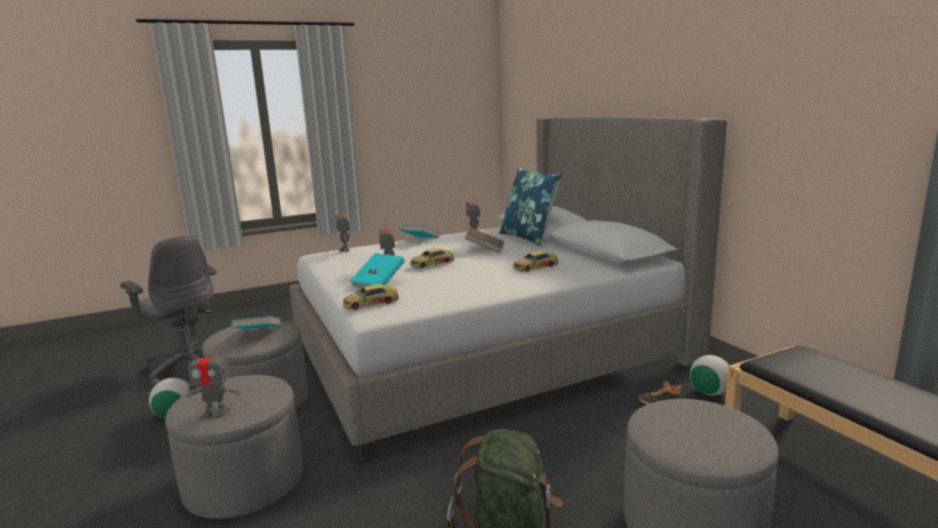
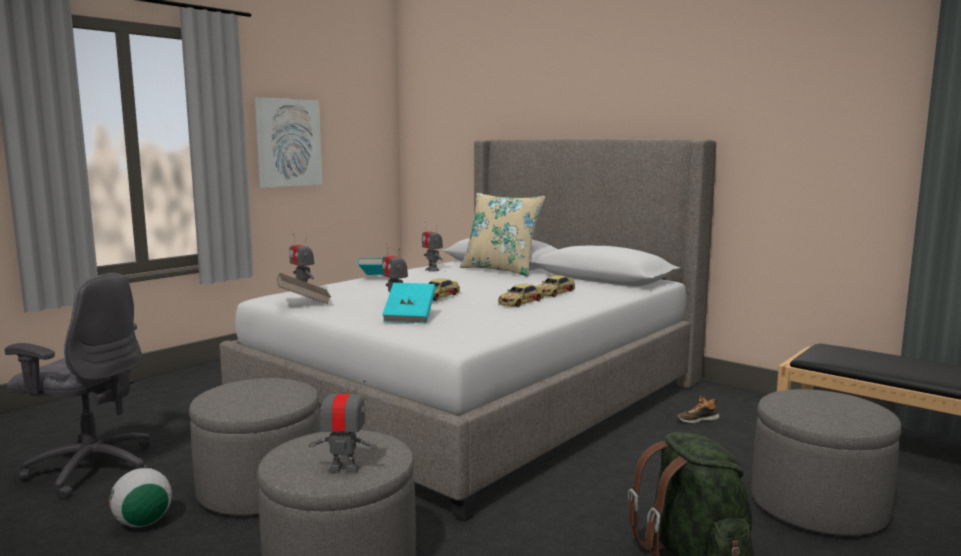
camera: 25 degrees left, 5 degrees down
toy robot [184,347,241,418] -> toy robot turned 150 degrees counterclockwise [309,380,377,474]
turquoise book [231,316,281,329] -> none
toy car [343,284,399,310] -> toy car moved to [498,284,544,307]
brown book [465,227,504,253] -> brown book moved to [277,273,331,304]
blue pillow [499,168,563,247] -> beige pillow [460,193,546,277]
football [690,355,729,396] -> none
none -> picture [255,97,322,188]

